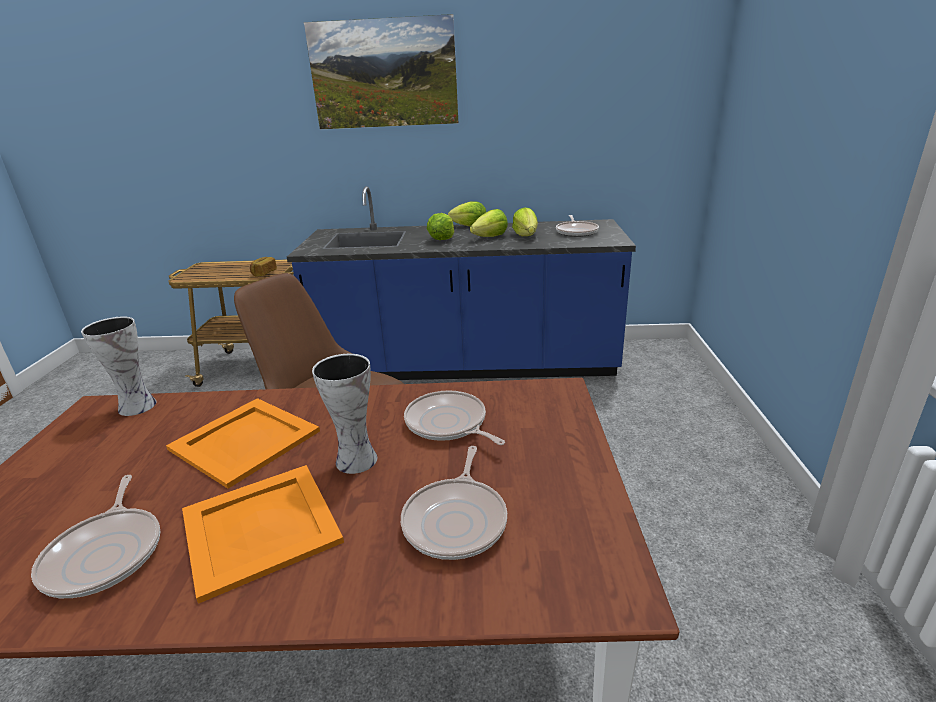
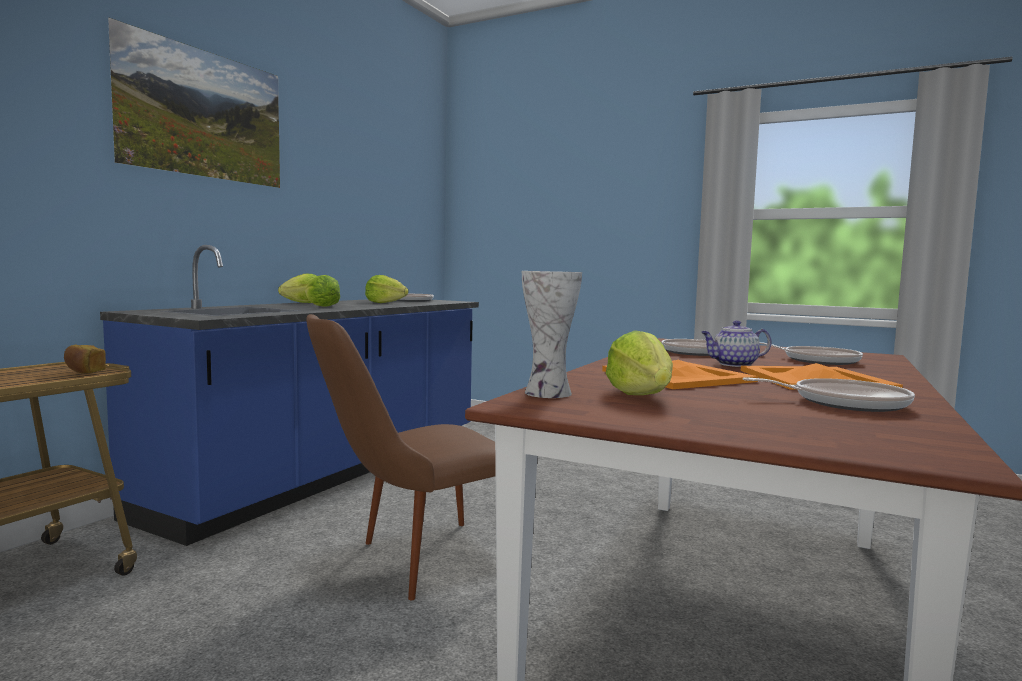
camera: 65 degrees left, 20 degrees down
vase [312,354,377,474] -> teapot [701,320,771,367]
lettuce [470,209,508,237] -> lettuce moved to [606,330,673,395]

